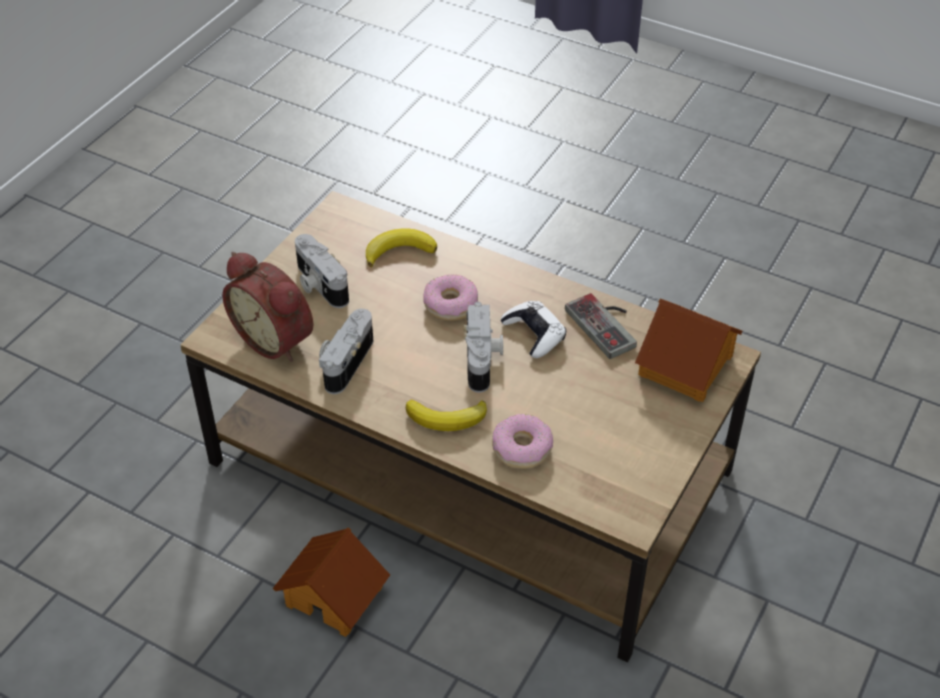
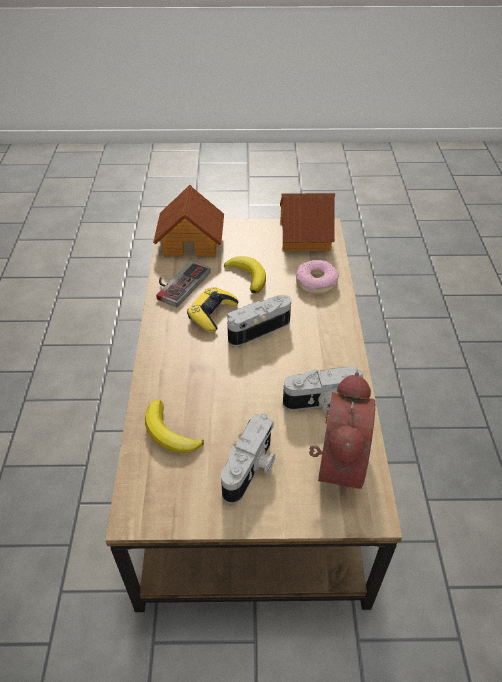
camera: 120 degrees left, 0 degrees up
toy house [273,528,390,637] -> toy house moved to [280,193,335,252]
banana [406,400,487,431] -> banana moved to [224,256,266,293]
donut [423,274,478,321] -> none
white game controller [501,301,566,358] -> yellow game controller [187,287,238,332]

